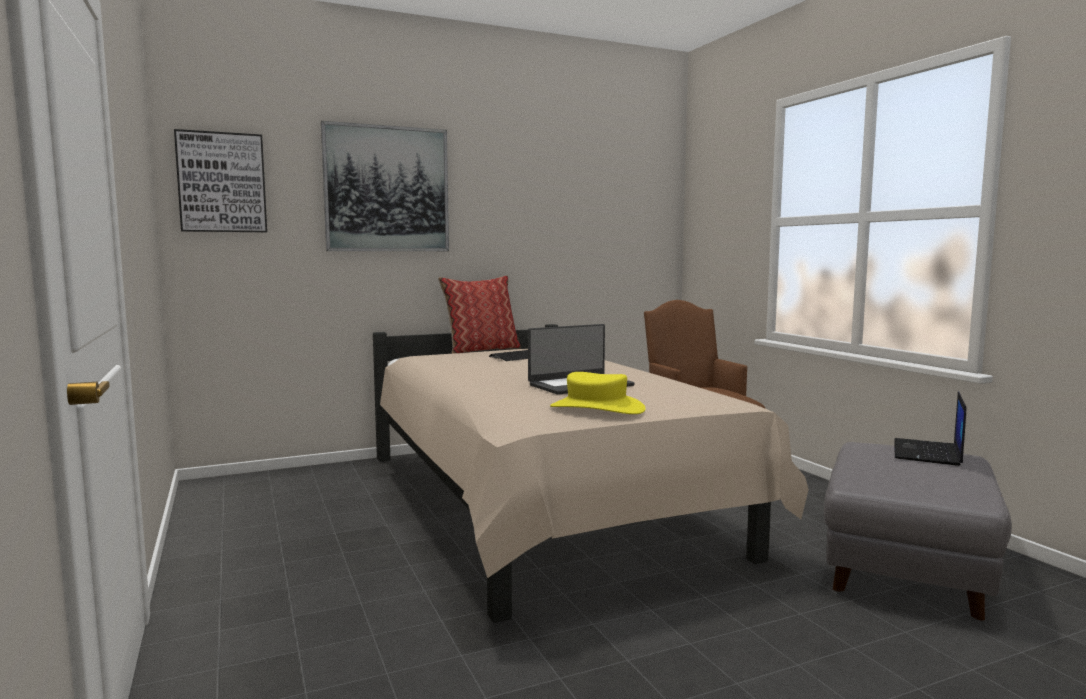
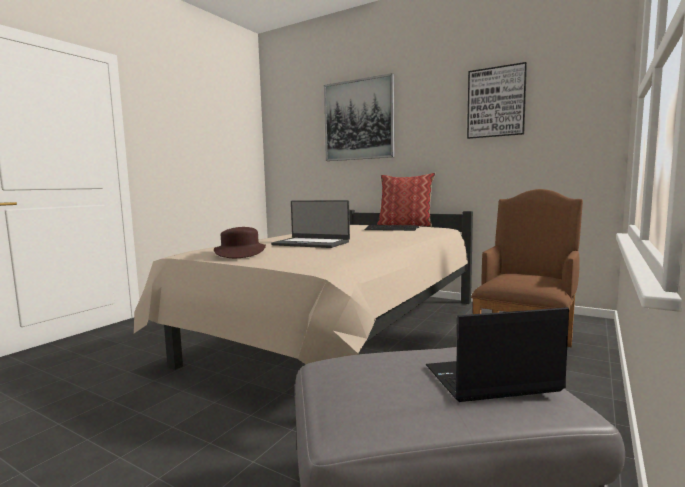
camera: 55 degrees right, 0 degrees up
picture [174,129,267,232] -> picture moved to [467,62,527,139]
yellow hat [550,372,646,414] -> brown hat [214,227,266,258]

